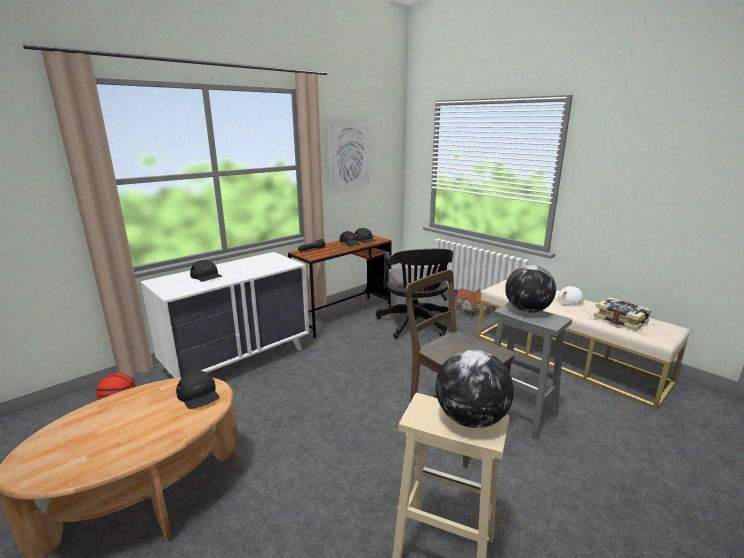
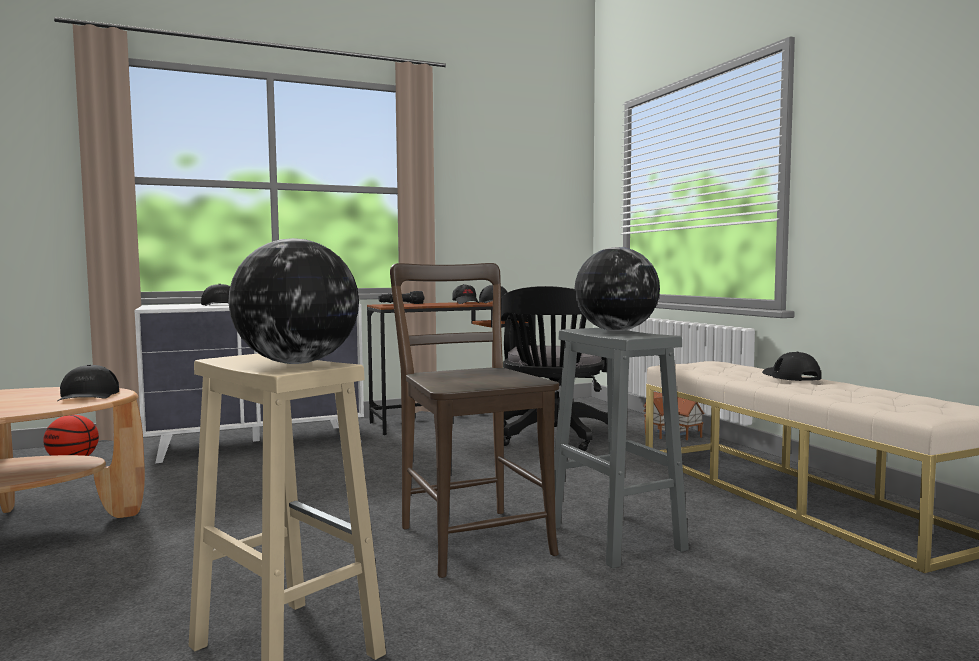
camera: 20 degrees right, 15 degrees down
picture [328,124,370,188] -> none
white cap [555,286,584,304] -> black cap [762,352,821,381]
book [594,297,651,331] -> none

